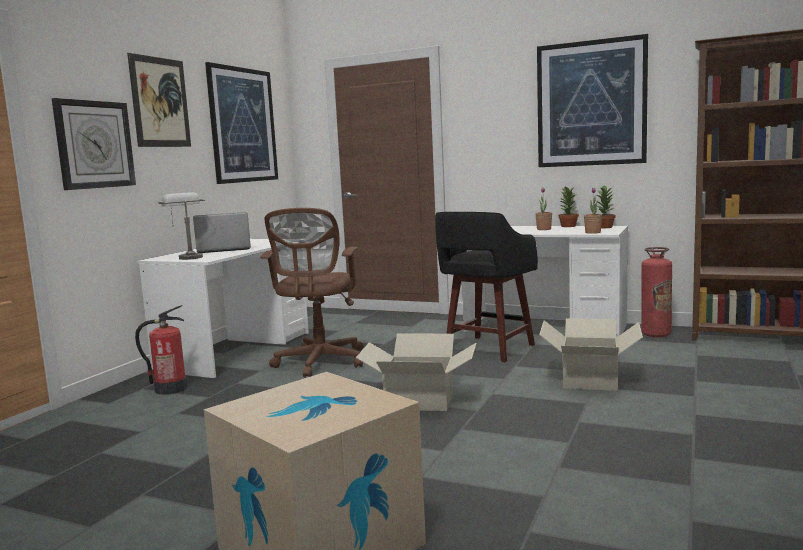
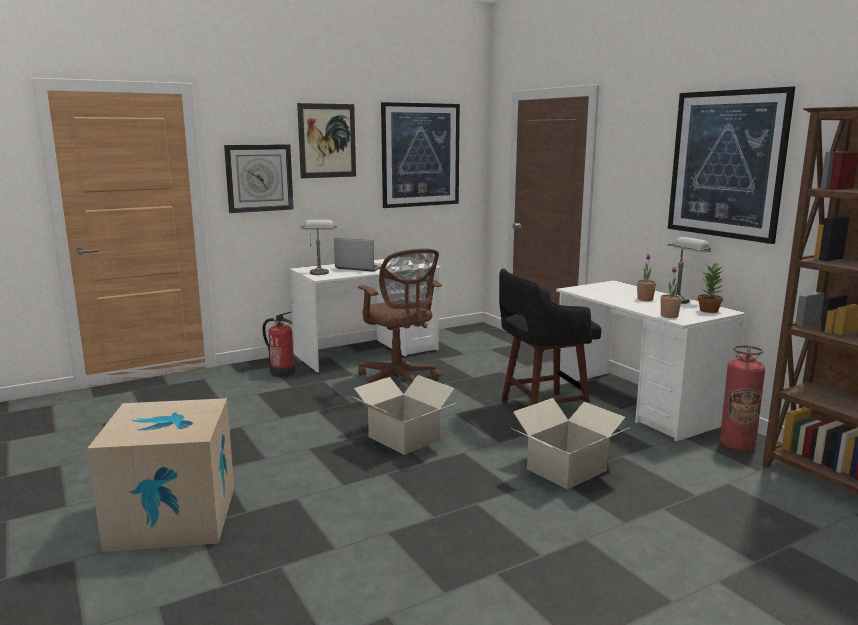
camera: 35 degrees right, 5 degrees up
brown office chair [261,208,363,378] -> brown office chair turned 75 degrees counterclockwise [358,248,442,383]
potted plant [558,187,579,227] -> grey table lamp [667,237,711,304]

